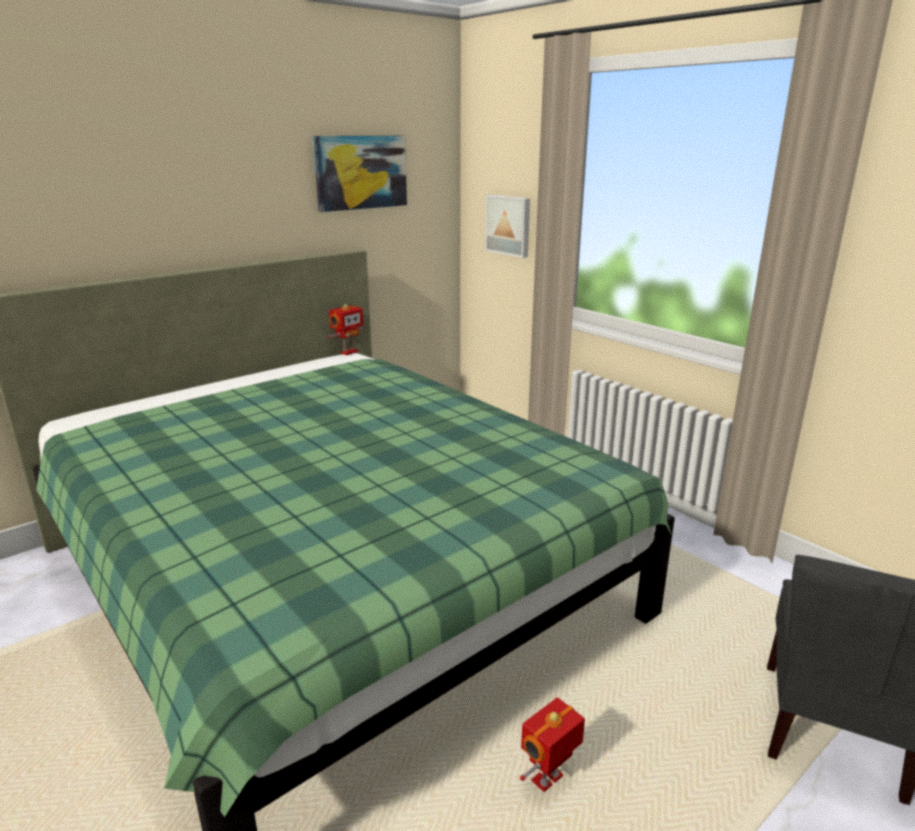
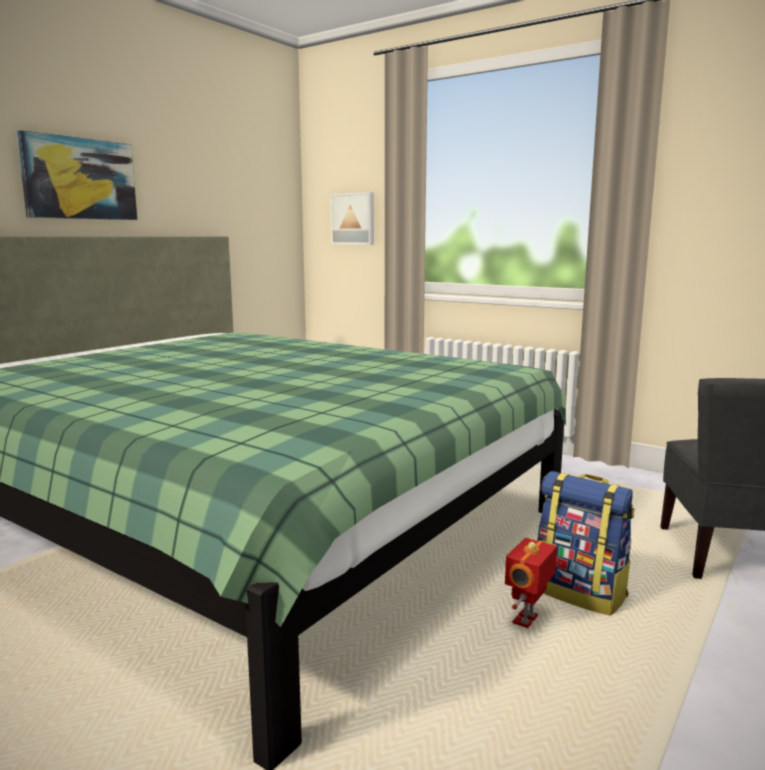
camera: 15 degrees left, 10 degrees down
picture [313,135,407,212] -> picture moved to [16,130,137,220]
toy robot [328,304,365,355] -> none
none -> backpack [537,471,634,616]

